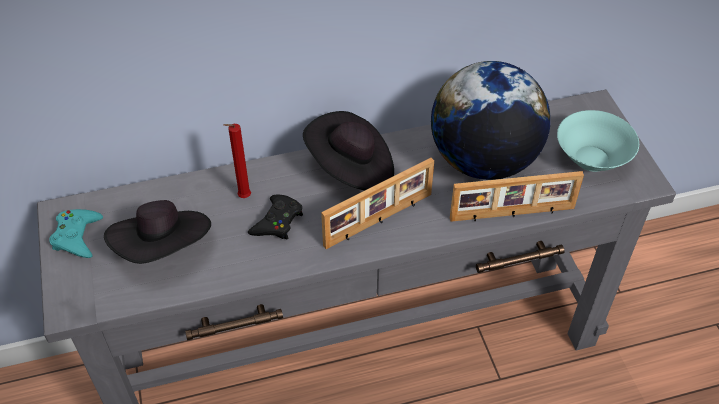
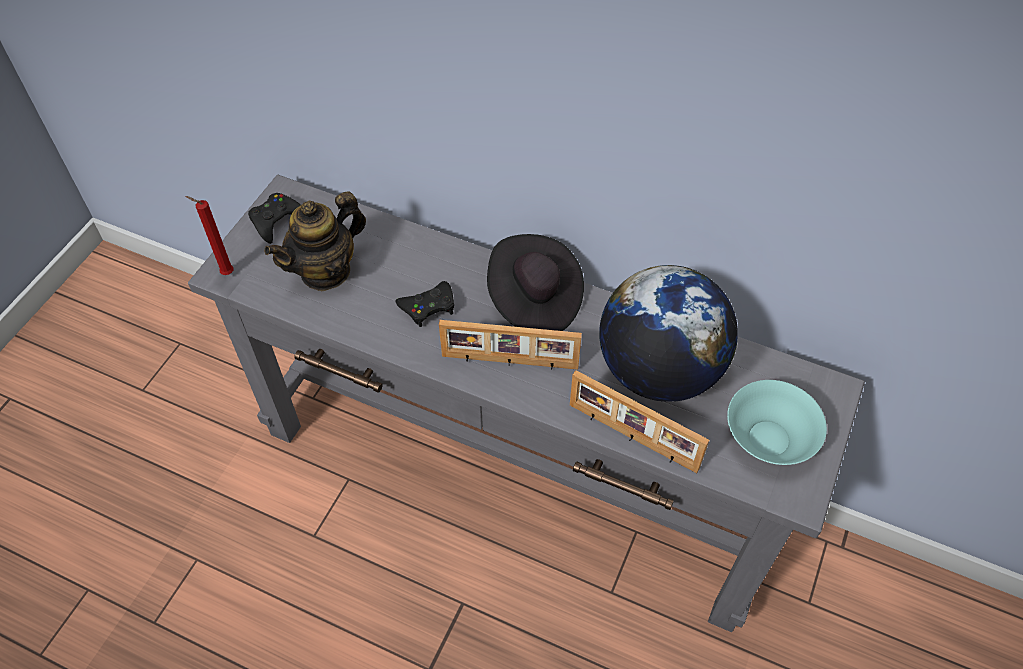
camera: 40 degrees right, 5 degrees up
turquoise game controller [49,209,103,258] -> black game controller [248,193,301,244]
black hat [104,200,211,264] -> teapot [264,191,366,291]
red candle [223,124,251,198] -> red candle moved to [185,196,234,275]

